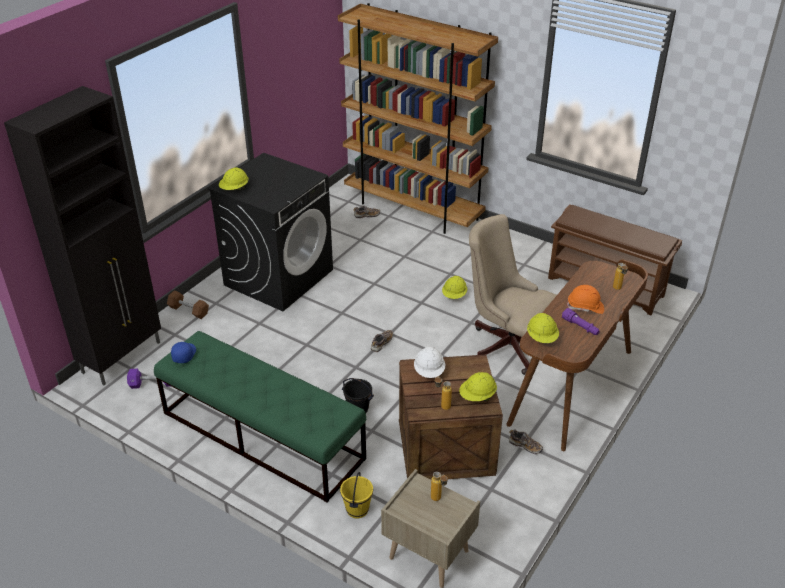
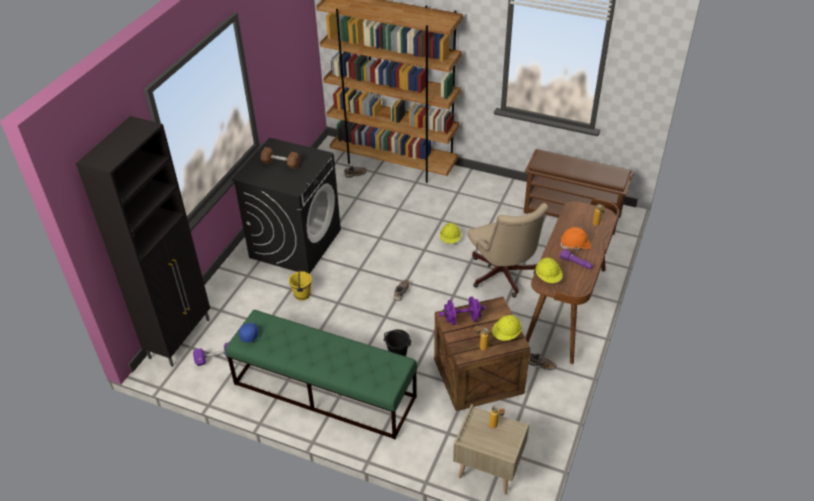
camera: 10 degrees left, 5 degrees up
brown dumbbell [167,290,209,319] -> brown dumbbell moved to [261,147,300,169]
yellow hard hat [219,167,249,190] -> none
yellow bucket [340,472,373,518] -> yellow bucket moved to [289,268,312,301]
white hard hat [414,347,445,378] -> purple dumbbell [439,296,486,325]
beige office chair [469,214,557,375] -> beige office chair turned 135 degrees counterclockwise [468,203,548,298]

